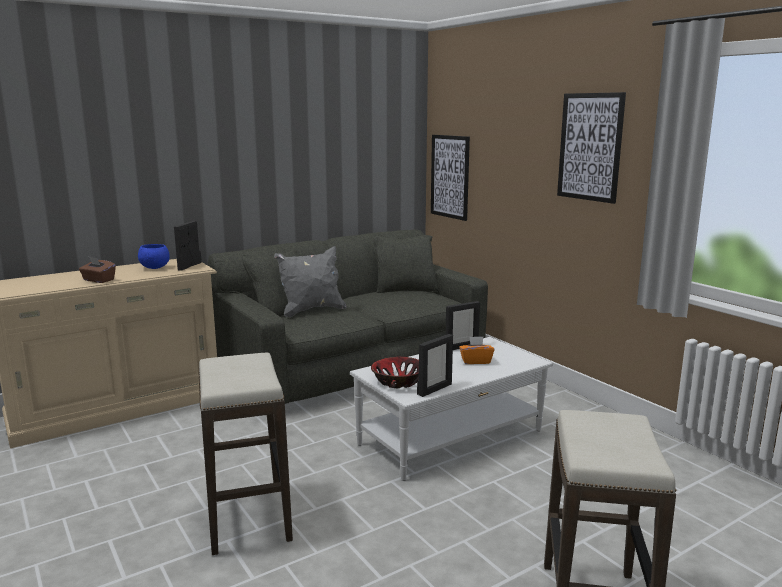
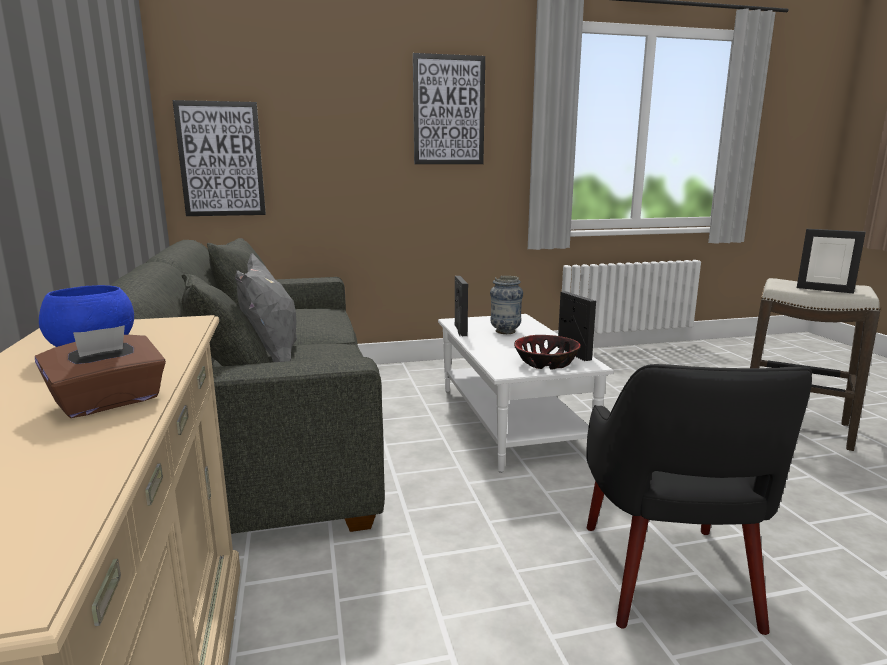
camera: 70 degrees left, 0 degrees up
picture frame [174,221,202,271] -> picture frame moved to [797,229,866,294]
stool [198,353,293,555] -> black armchair [586,364,812,635]
orange tissue box [459,337,494,364] -> vase [490,276,523,334]

